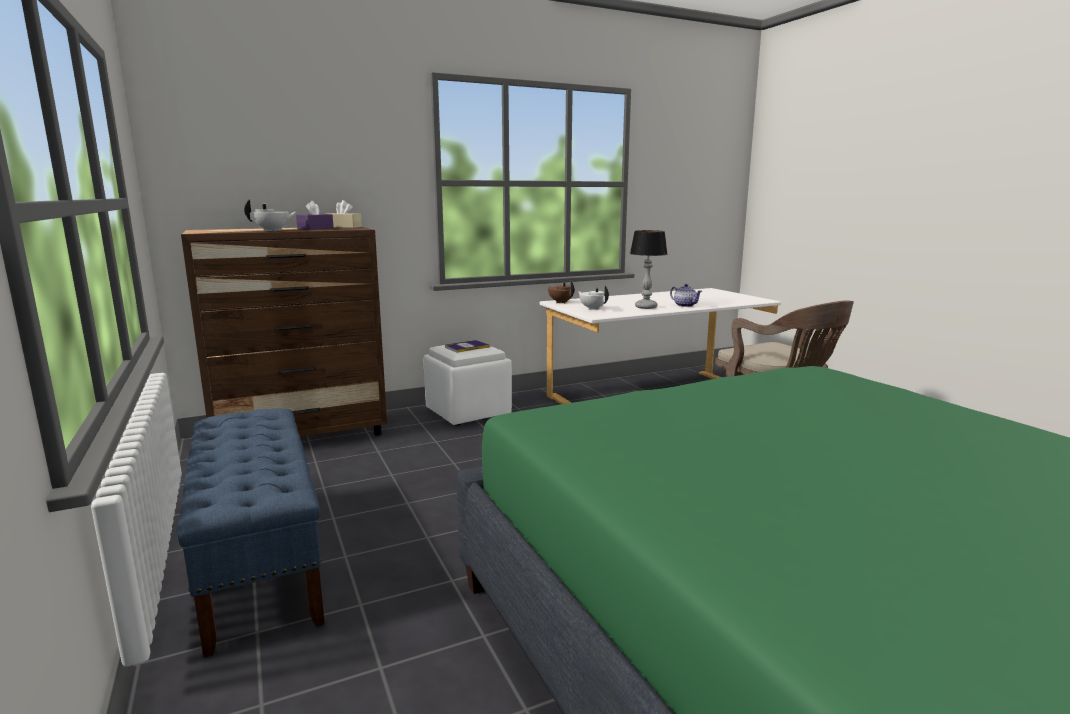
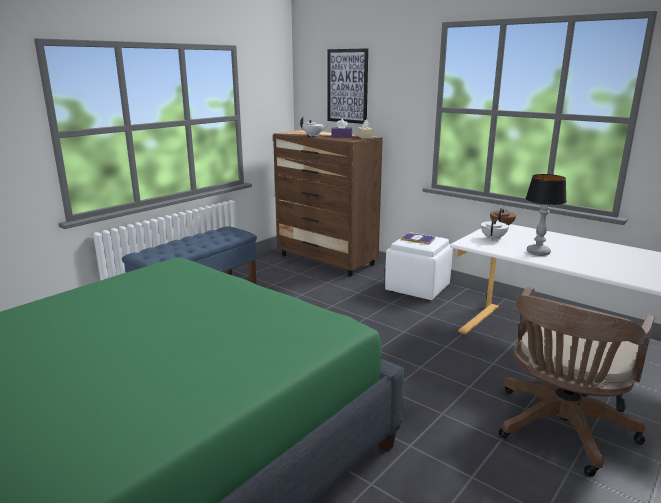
camera: 65 degrees right, 5 degrees up
teapot [670,284,702,307] -> none
none -> picture [327,48,368,124]

